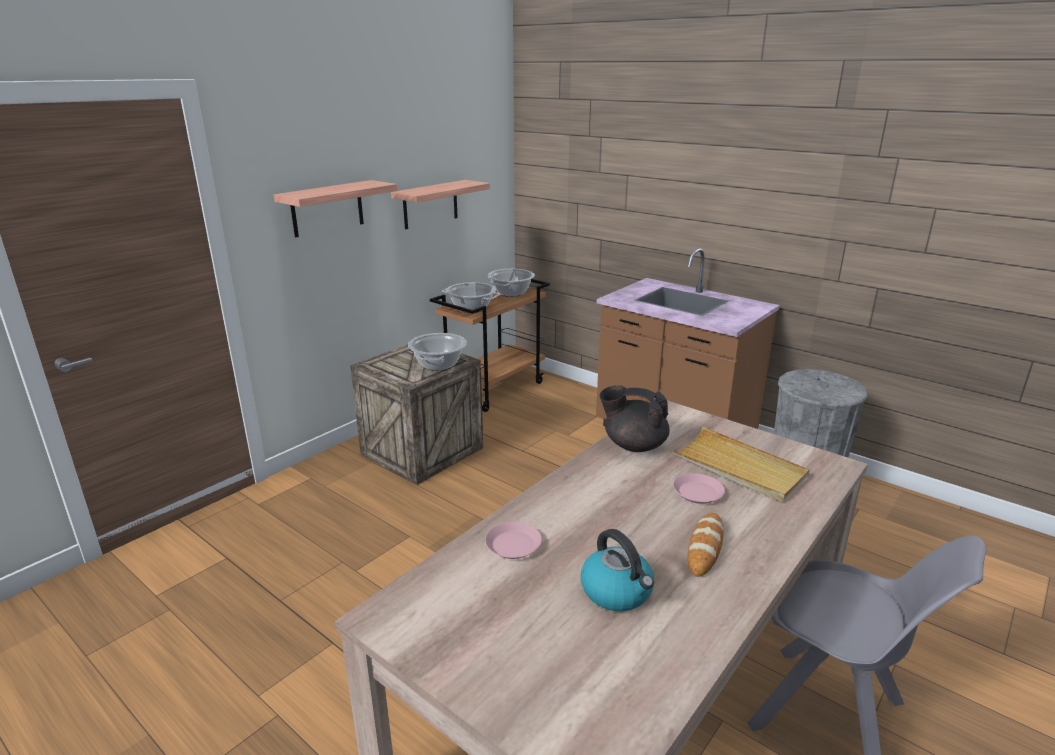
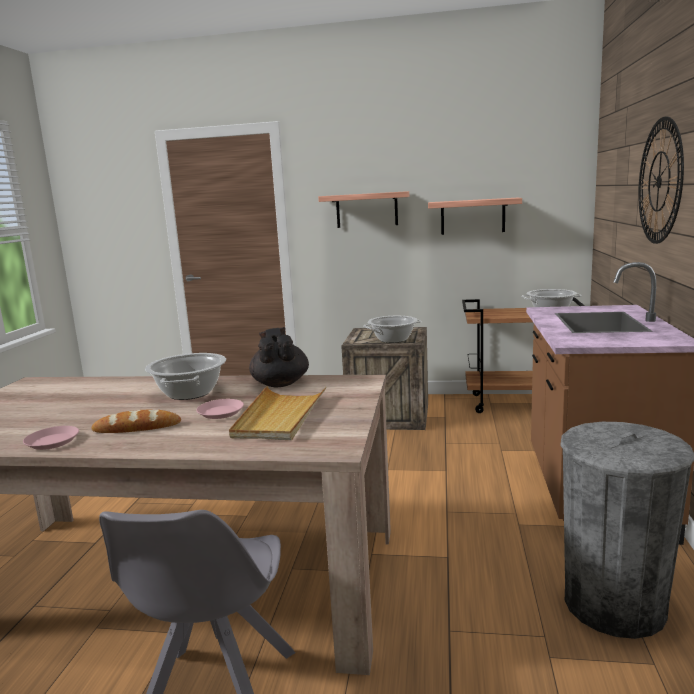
camera: 60 degrees right, 10 degrees down
cooking pot [442,282,500,313] -> cooking pot moved to [145,353,226,400]
pink plate [485,522,542,559] -> pink plate moved to [23,426,79,450]
kettle [581,529,654,612] -> none
none -> wall clock [638,117,684,244]

